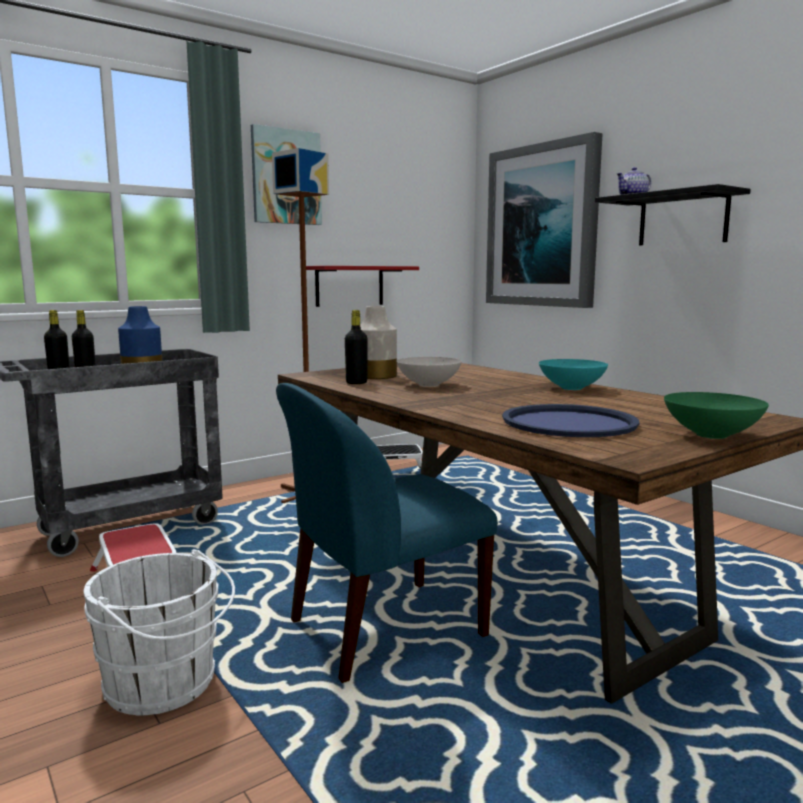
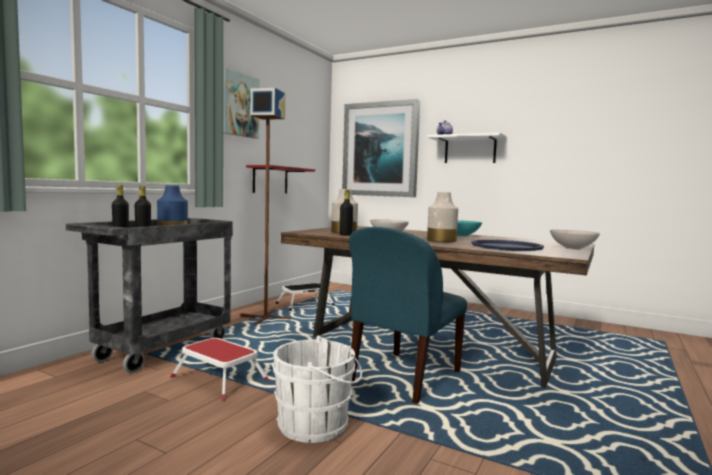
camera: 25 degrees left, 5 degrees down
black shelf [595,184,751,245] -> white shelf [427,133,507,163]
green bowl [664,392,769,439] -> white bowl [550,230,600,250]
none -> beige vase [427,192,458,242]

